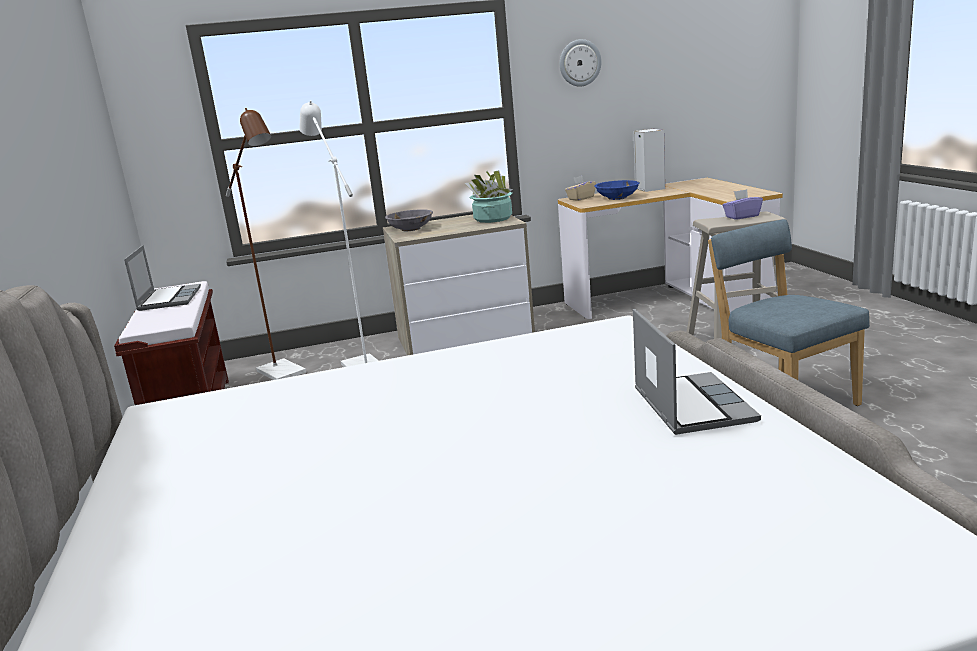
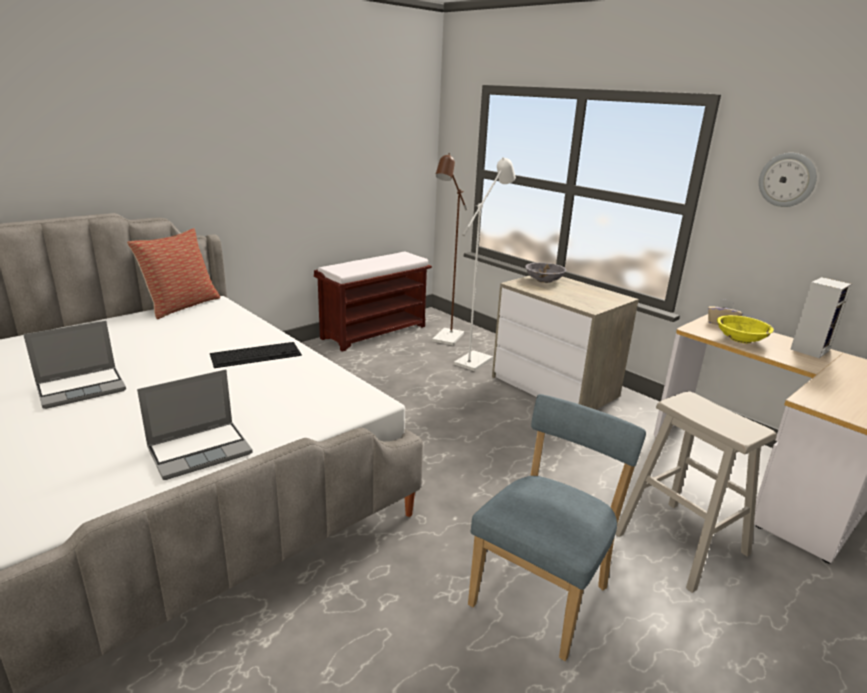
camera: 60 degrees right, 5 degrees up
laptop [124,245,201,311] -> laptop moved to [23,321,126,409]
potted plant [465,170,513,223] -> none
blue bowl [594,180,640,200] -> yellow bowl [717,315,774,343]
purple tissue box [723,189,763,220] -> none
none -> pillow [127,228,220,319]
none -> keyboard [210,342,302,368]

